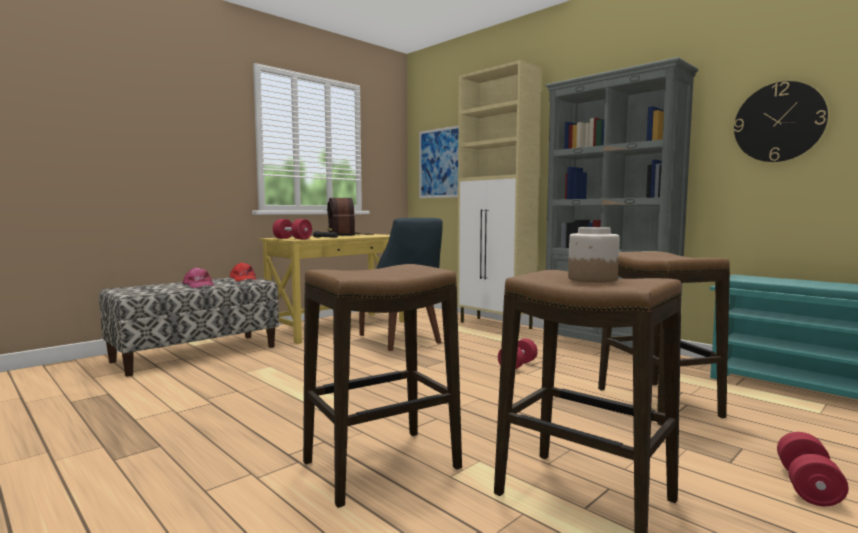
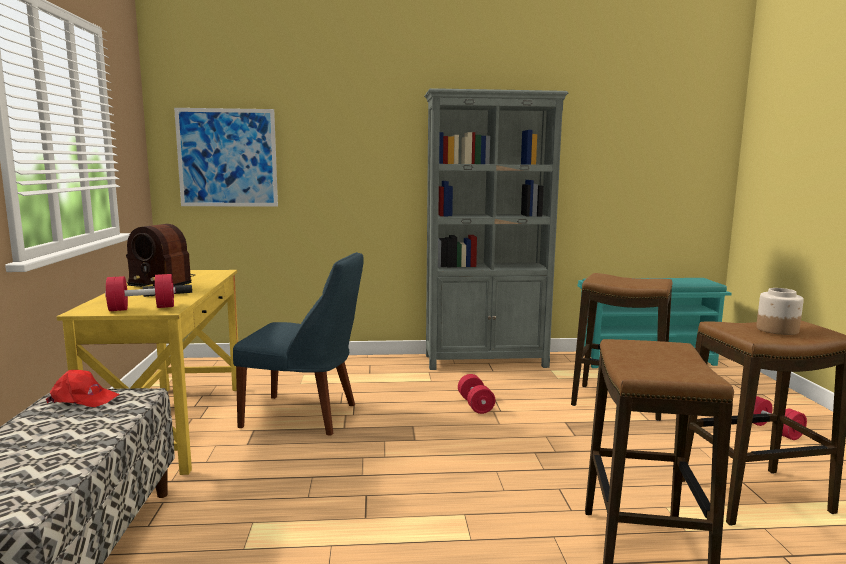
camera: 50 degrees left, 5 degrees up
pink cap [183,267,215,288] -> none
beige cabinet [457,60,542,329] -> none
wall clock [734,81,828,162] -> none

